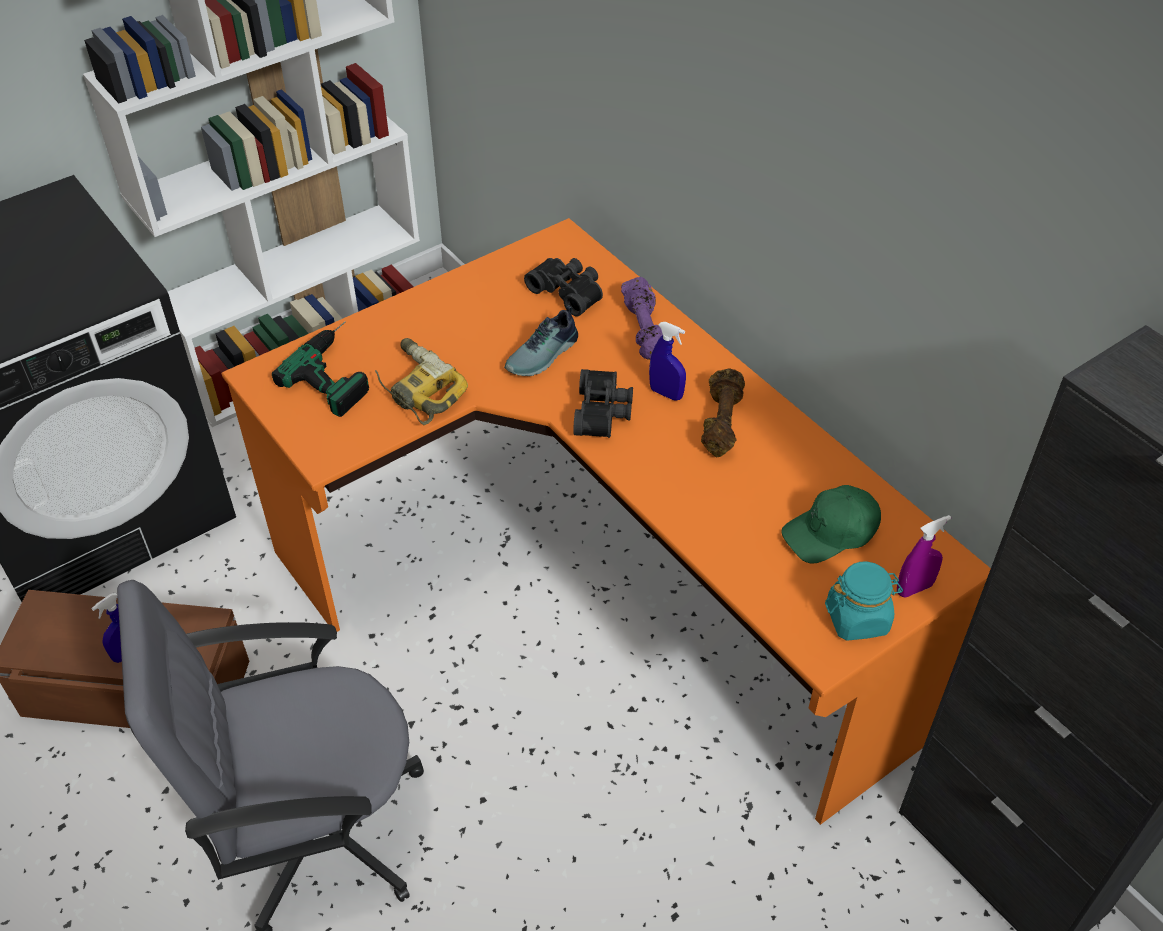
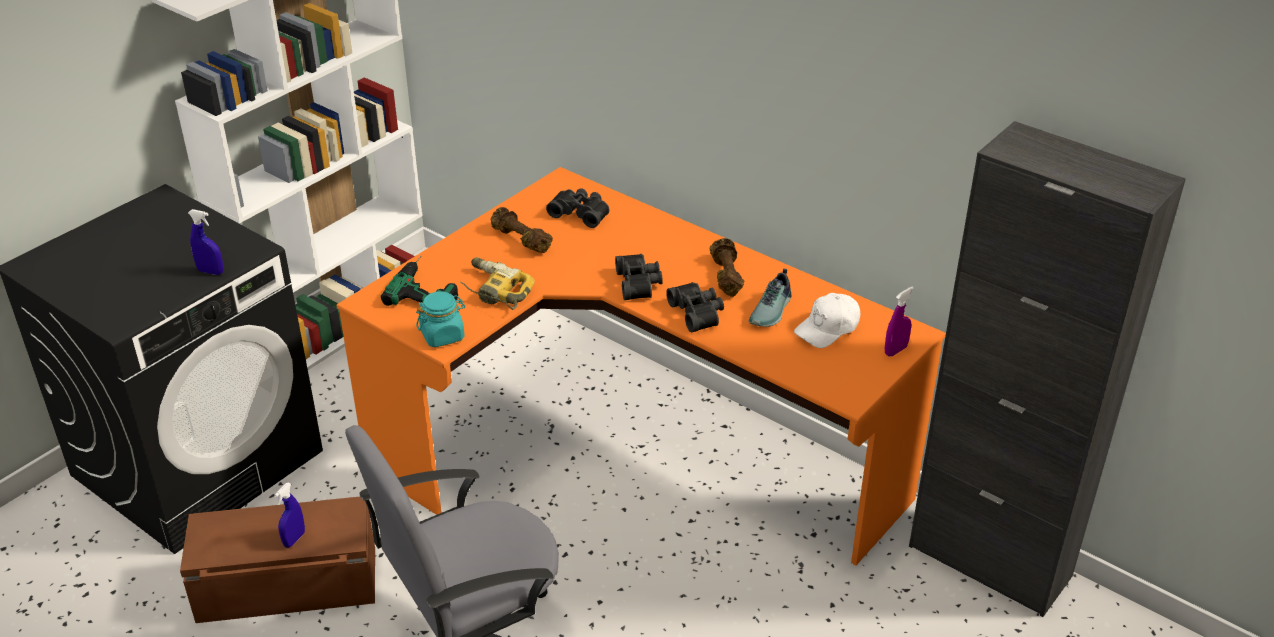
camera: 15 degrees left, 10 degrees down
shoe [504,305,578,376] -> shoe moved to [749,268,791,327]
purple dumbbell [621,277,663,360] -> none
blue spray bottle [649,322,686,401] -> blue spray bottle moved to [188,209,223,275]
green cap [781,485,881,563] -> white cap [794,293,860,348]
turquoise jar [825,561,903,641] -> turquoise jar moved to [416,291,465,347]
none -> brown dumbbell [491,207,553,253]
none -> black binoculars [666,282,724,333]

